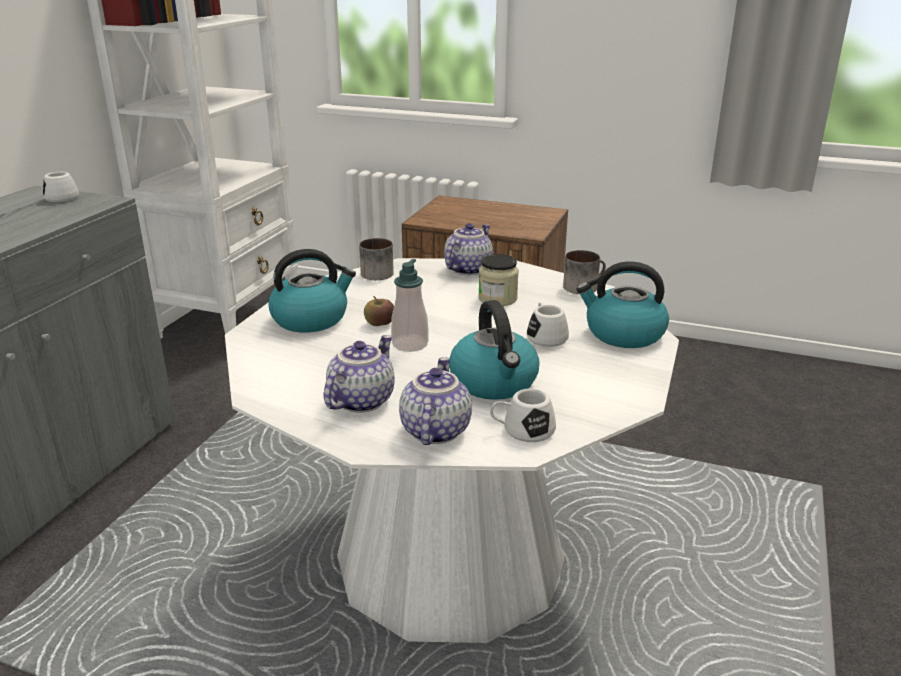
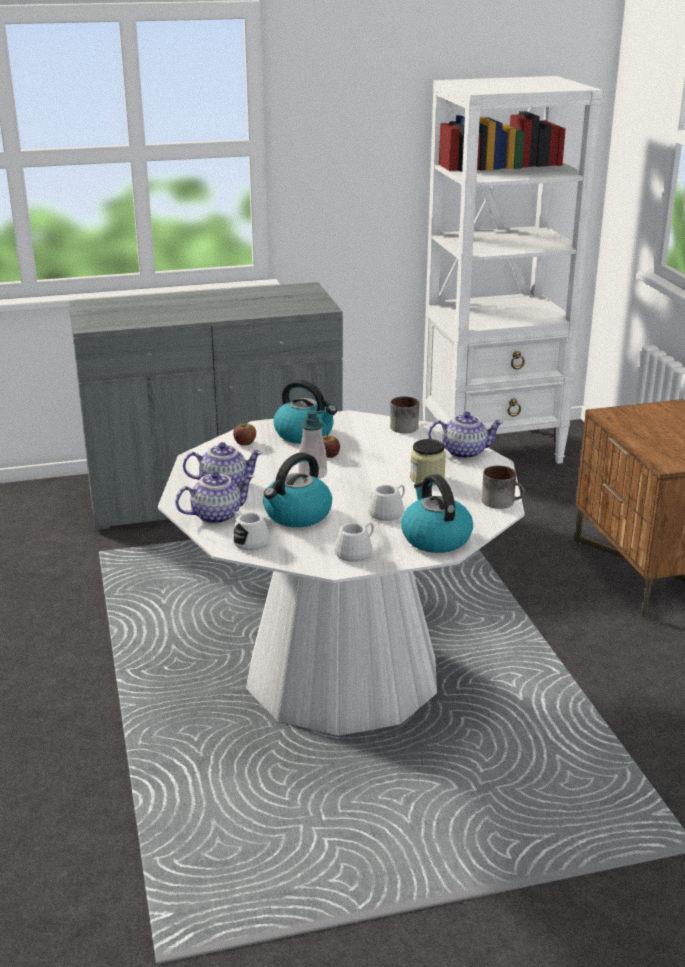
camera: 55 degrees right, 0 degrees up
white mug [43,171,79,202] -> white mug moved to [334,522,374,562]
none -> apple [233,422,256,445]

